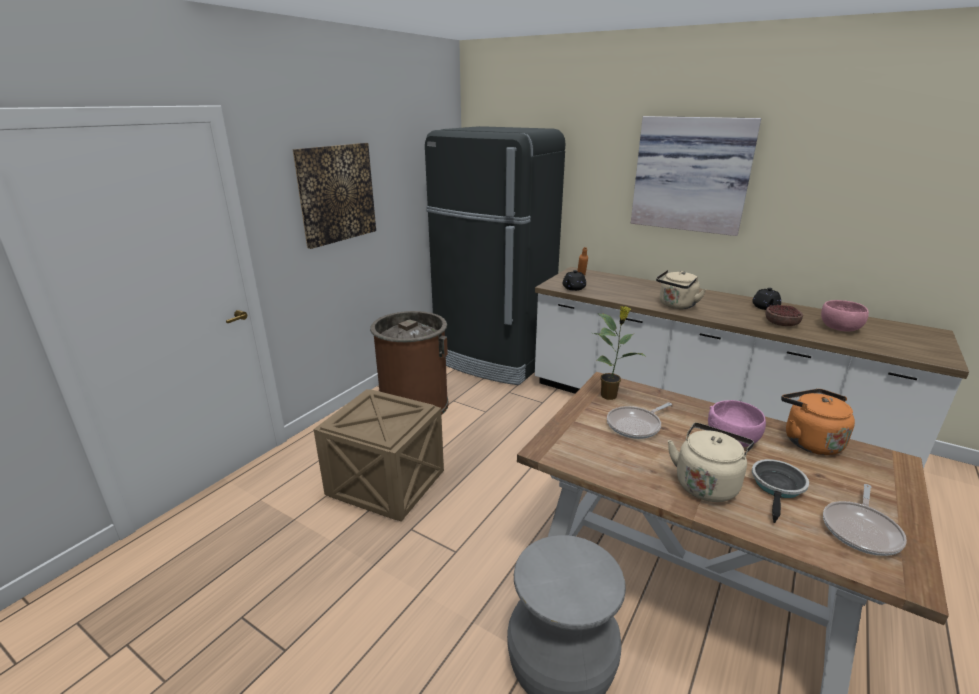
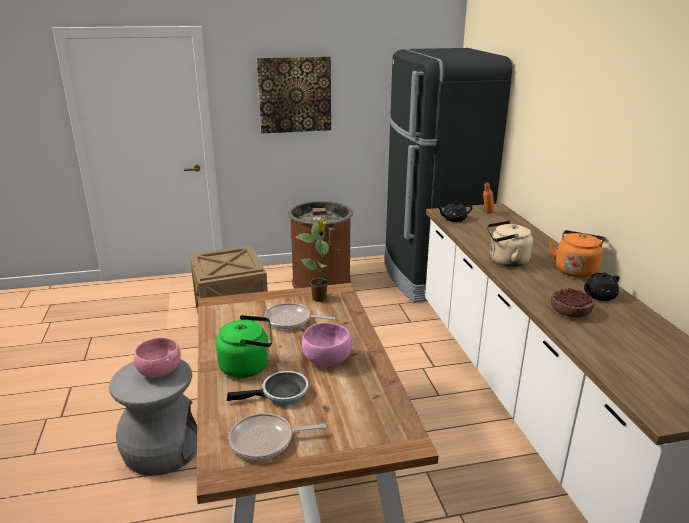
camera: 45 degrees right, 0 degrees up
picture [631,116,761,236] -> none
beige kettle [668,423,754,502] -> green kettle [216,315,272,378]
orange kettle [781,389,855,455] -> orange kettle moved to [549,230,606,278]
pink bowl [821,300,869,331] -> pink bowl moved to [134,338,181,377]

